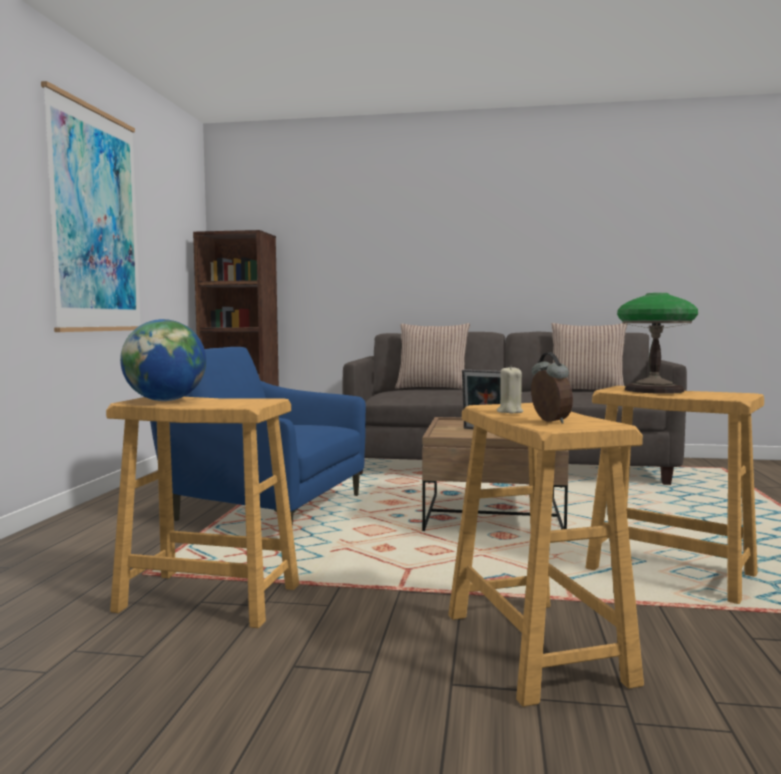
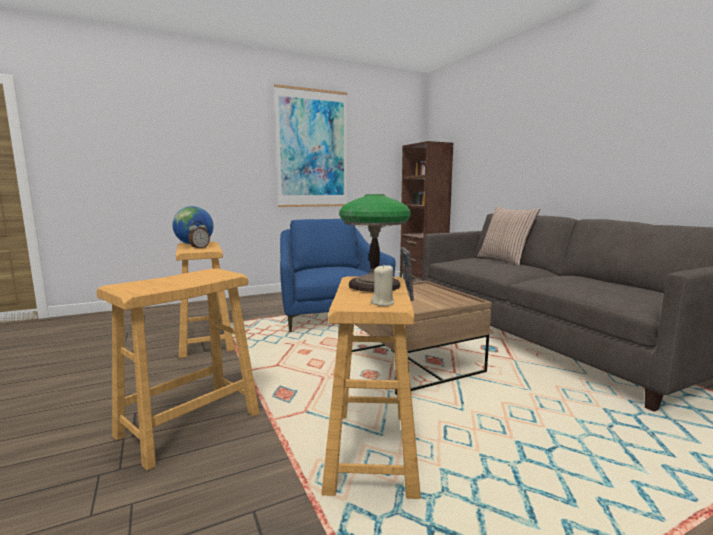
camera: 55 degrees right, 5 degrees up
beige candle [497,365,523,413] -> beige candle moved to [371,264,394,306]
alarm clock [531,352,573,424] -> alarm clock moved to [189,221,210,249]
pillow [551,323,627,390] -> none

